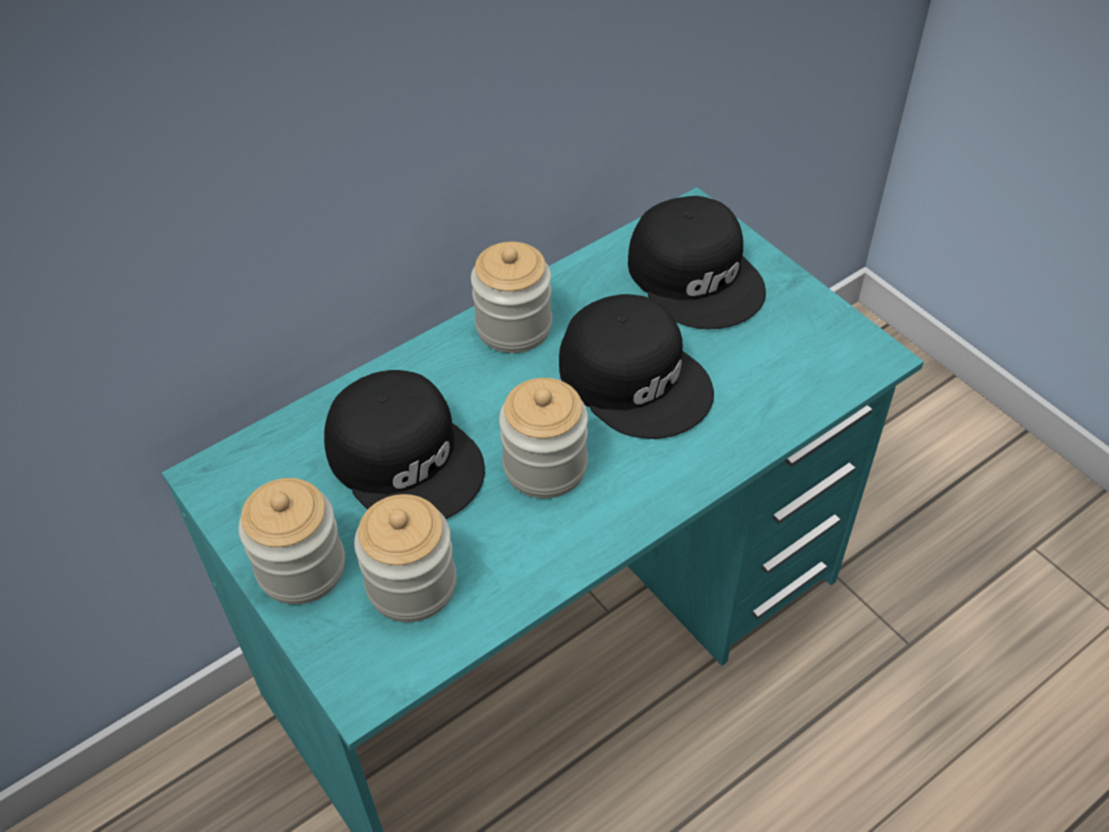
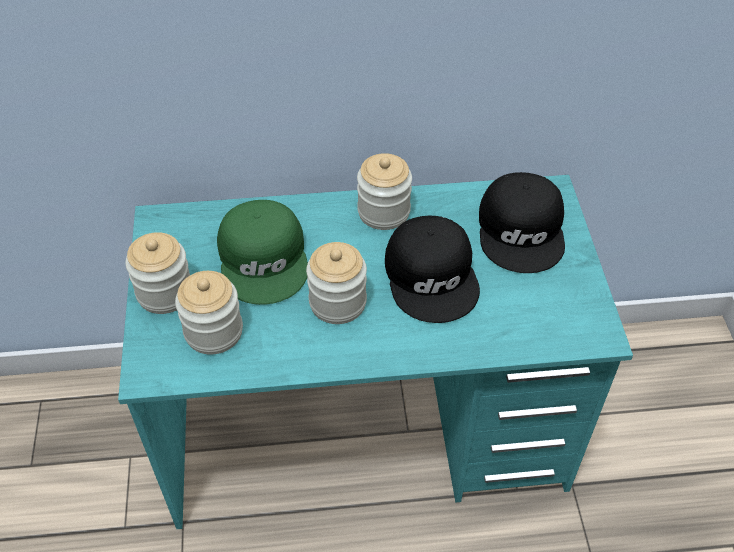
camera: 30 degrees right, 0 degrees up
black cap [324,370,485,519] -> green cap [217,200,308,305]

